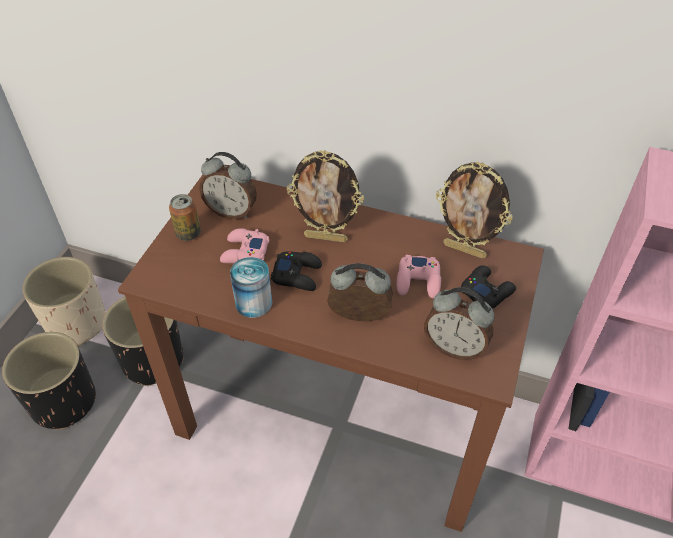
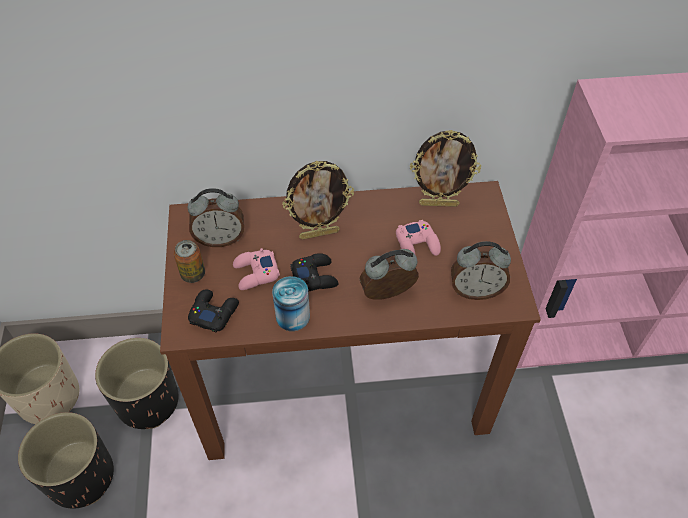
camera: 25 degrees left, 5 degrees up
black game controller [461,265,516,309] -> black game controller moved to [188,290,239,332]

